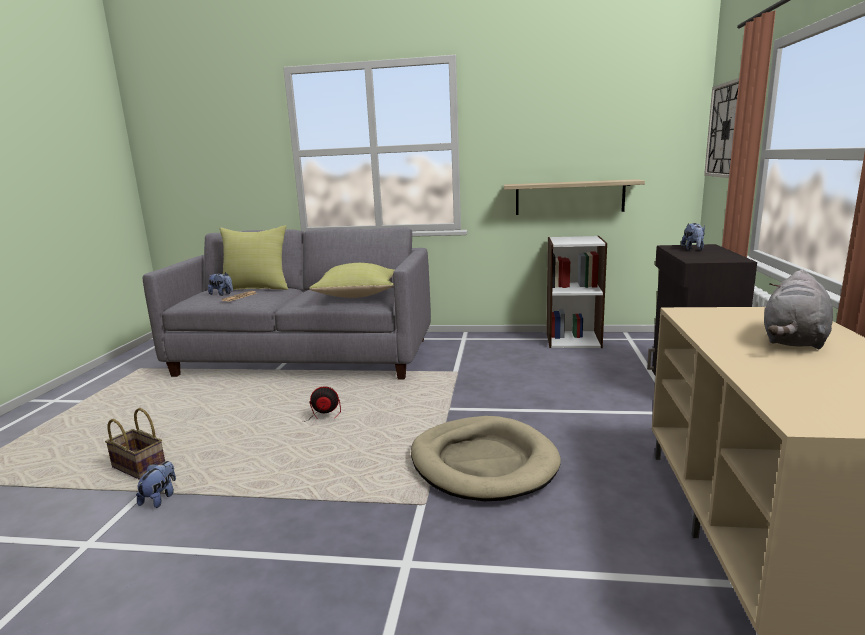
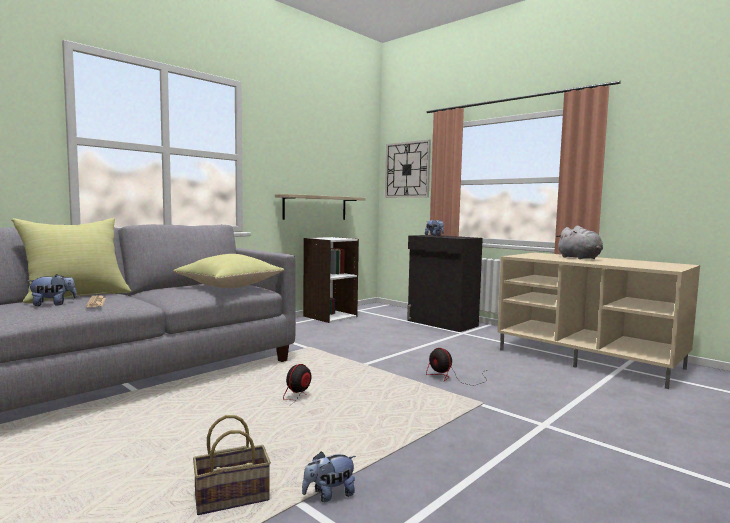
camera: 55 degrees left, 10 degrees down
plush toy [136,461,176,508] -> plush toy turned 75 degrees counterclockwise [302,451,356,502]
beige dog bed [411,416,561,501] -> fan [426,348,487,385]

